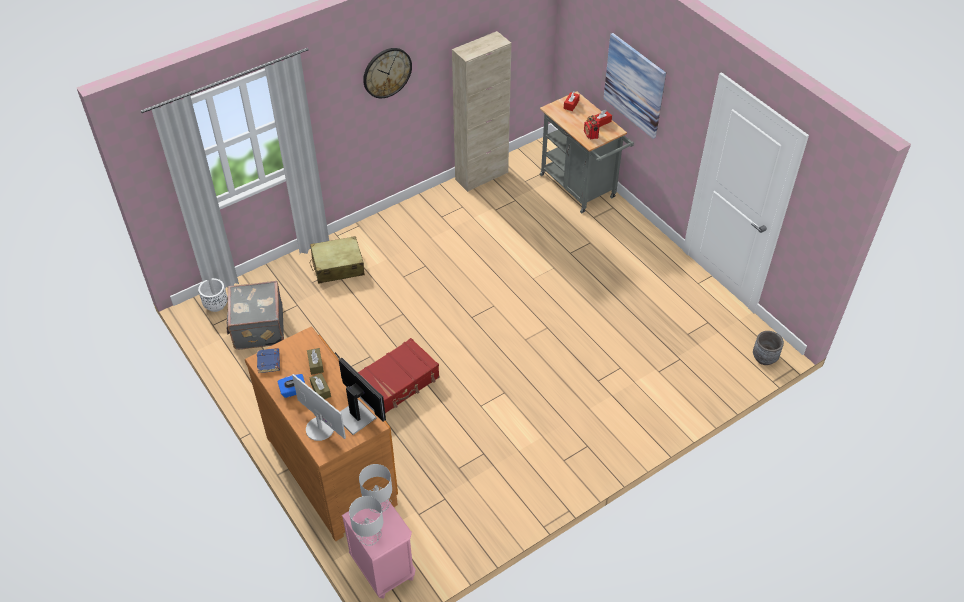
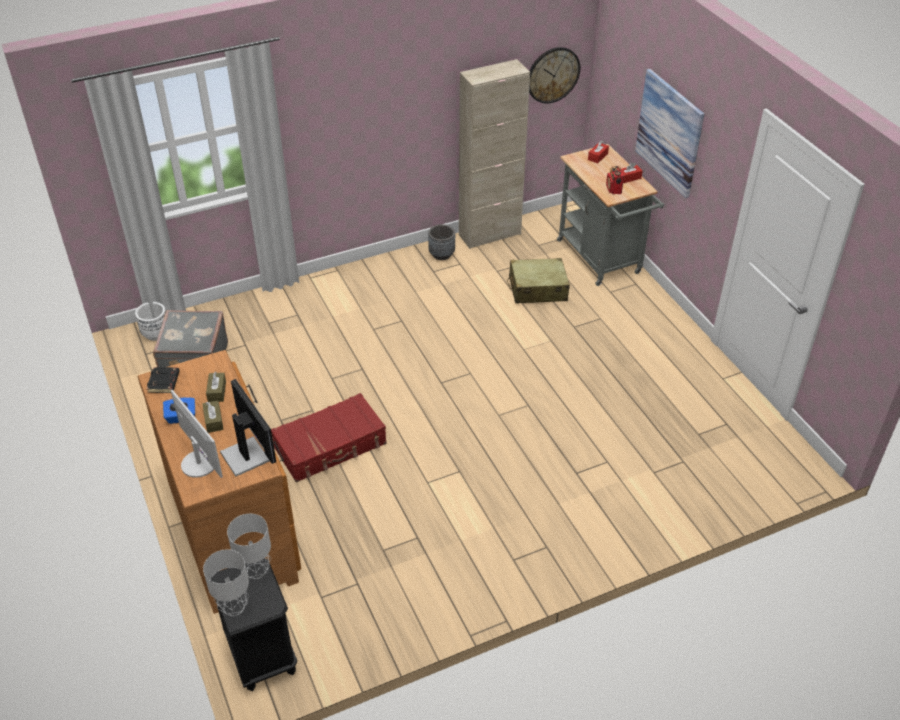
camera: 10 degrees right, 5 degrees down
blue book [257,348,280,373] -> black book [146,367,180,393]
beige suitcase [310,236,365,284] -> beige suitcase moved to [507,258,570,304]
pink nightstand [341,500,416,598] -> black nightstand [210,558,297,691]
wall clock [363,48,412,98] -> wall clock moved to [529,47,580,104]
grey planter [753,331,784,365] -> grey planter moved to [428,224,455,260]

